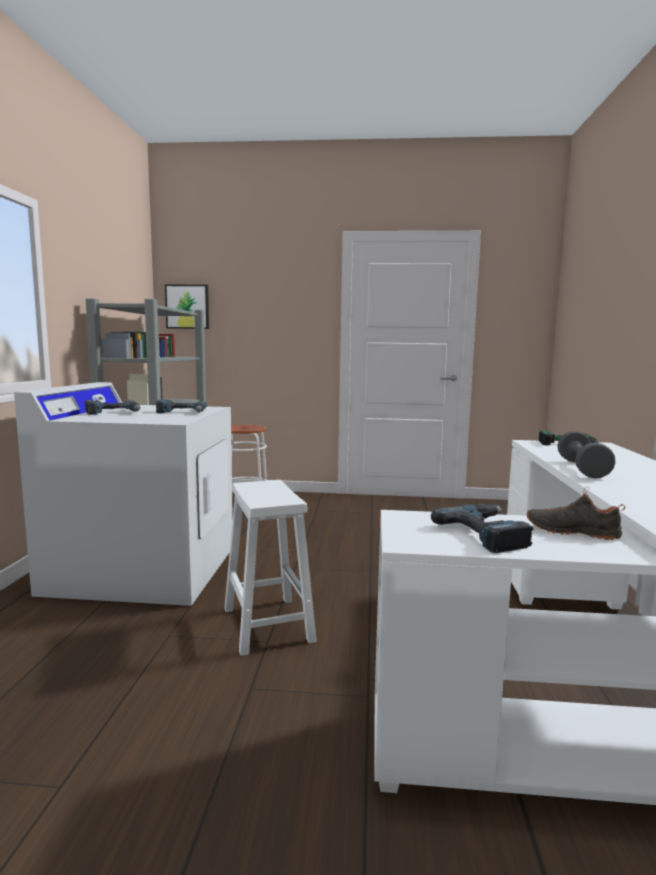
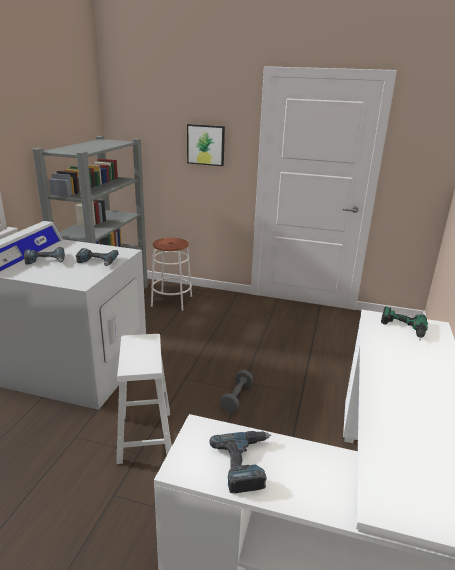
camera: 10 degrees right, 15 degrees up
picture [165,285,209,329] -> picture moved to [187,124,225,166]
black shoe [527,487,626,540] -> none
grey dumbbell [557,431,616,479] -> grey dumbbell moved to [220,370,253,412]

